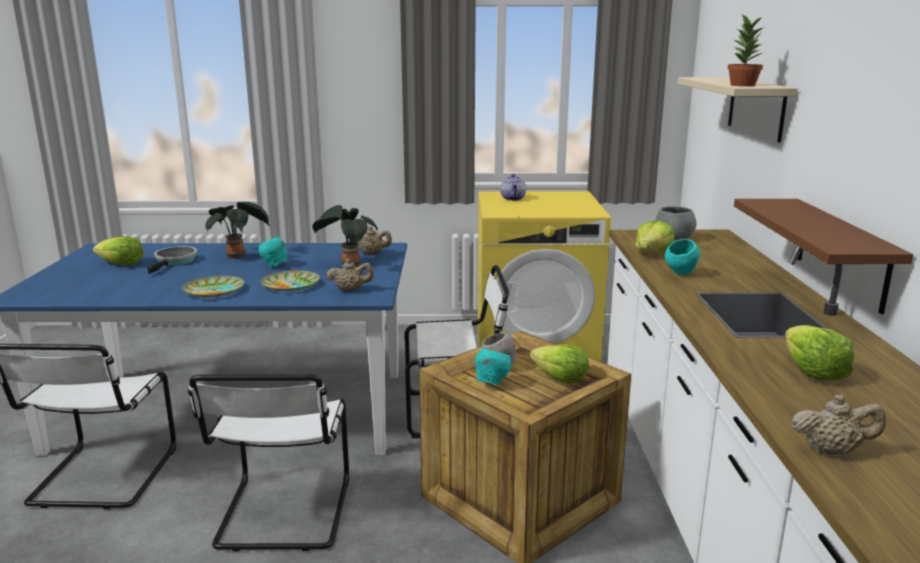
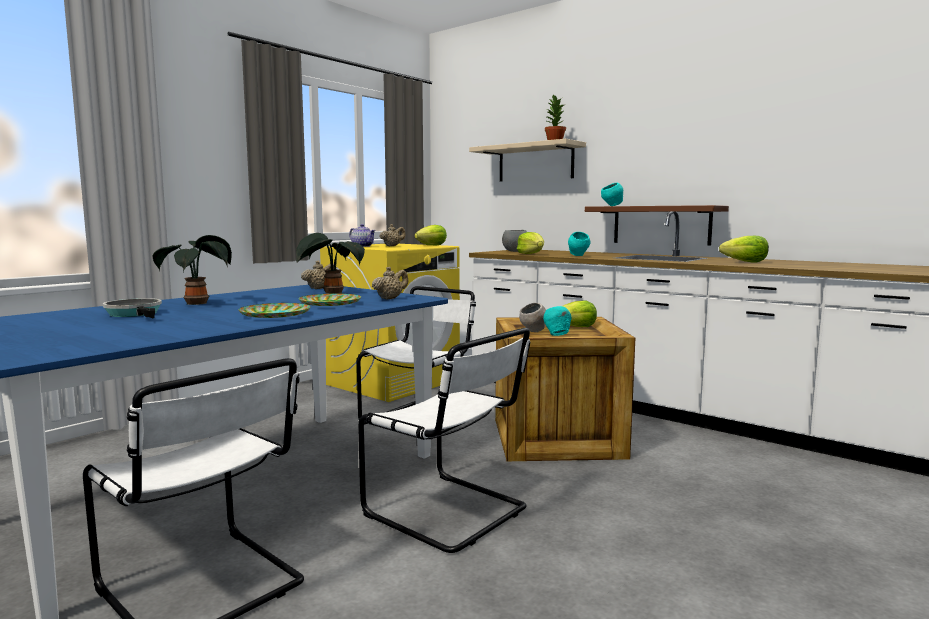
camera: 50 degrees left, 10 degrees down
lettuce [93,237,144,266] -> lettuce moved to [414,225,447,246]
turquoise bowl [259,237,288,267] -> turquoise bowl moved to [601,183,623,206]
beige teapot [791,395,886,454] -> beige teapot moved to [380,224,406,246]

